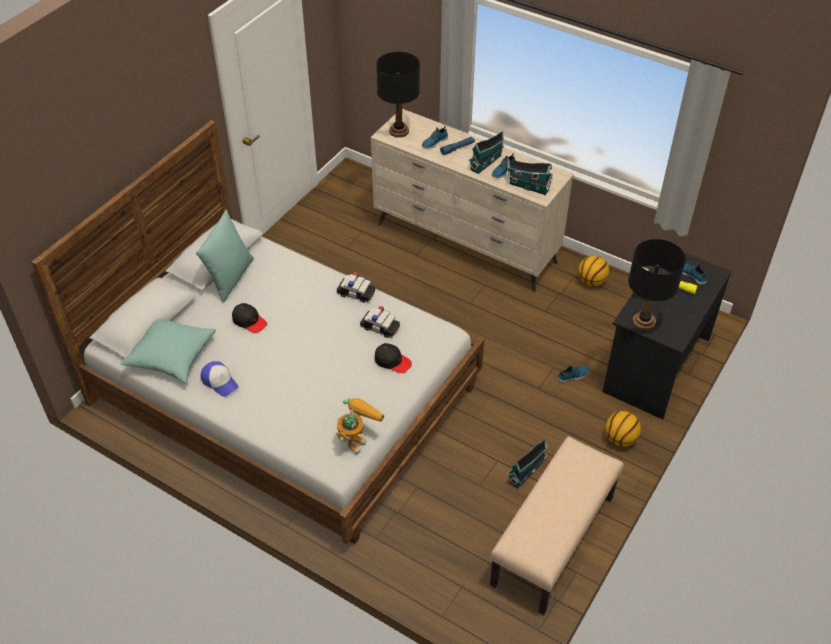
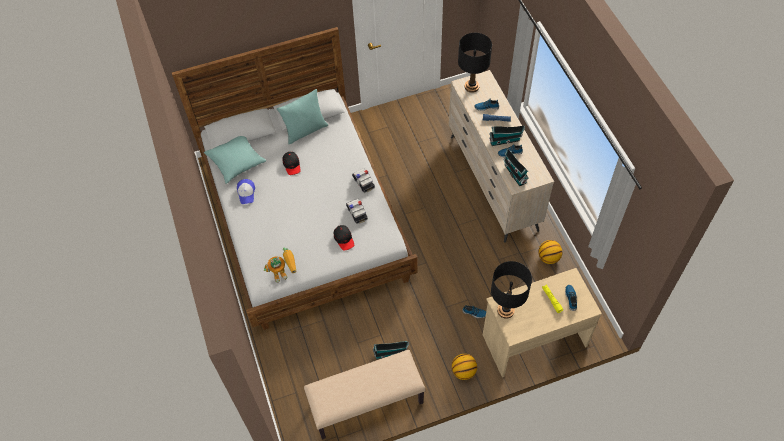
camera: 40 degrees right, 10 degrees up
black desk [602,253,732,420] -> beige desk [483,268,602,378]

